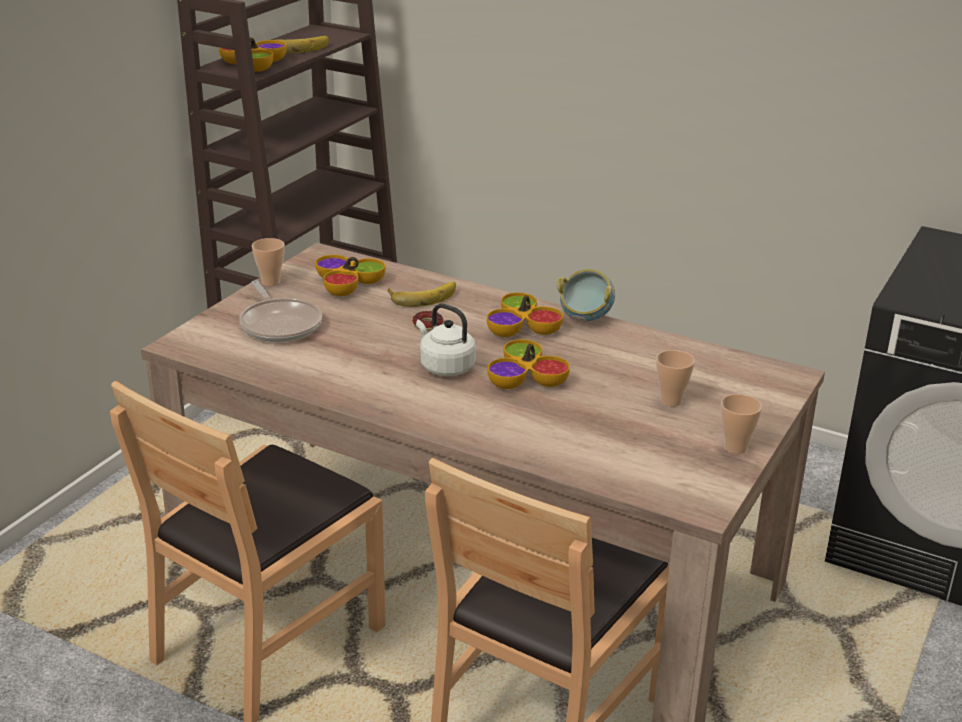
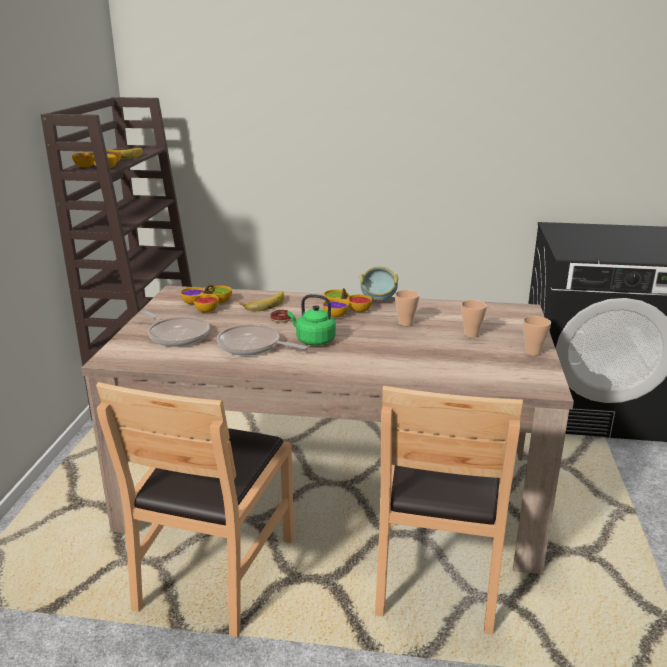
camera: 20 degrees left, 5 degrees down
cup [252,238,285,286] -> cup moved to [395,290,420,326]
white kettle [416,304,476,376] -> green kettle [287,294,336,346]
bowl [488,339,570,389] -> none
none -> frying pan [217,324,307,356]

